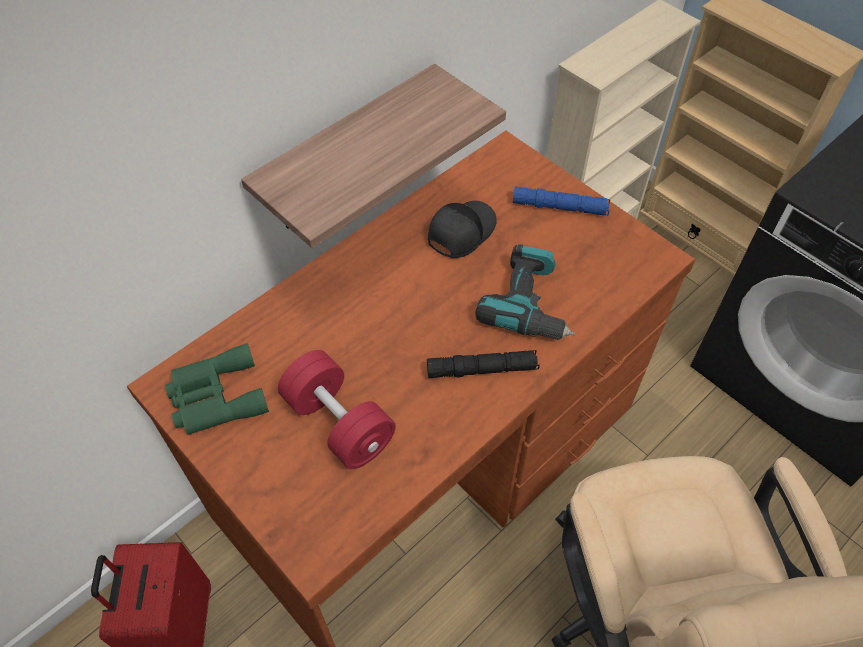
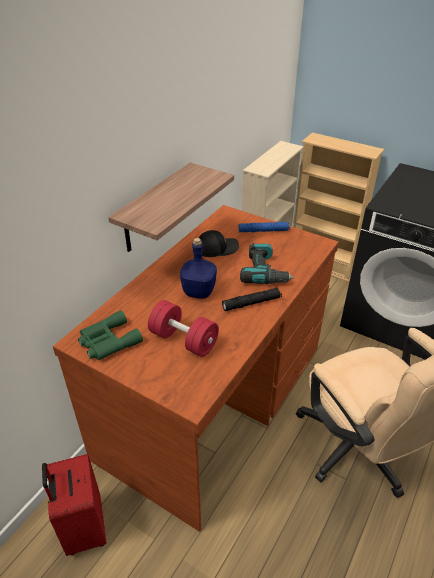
camera: 15 degrees left, 15 degrees down
black cap [428,201,497,258] -> black cap turned 45 degrees clockwise [199,230,239,257]
none -> blue bottle [180,238,217,299]

